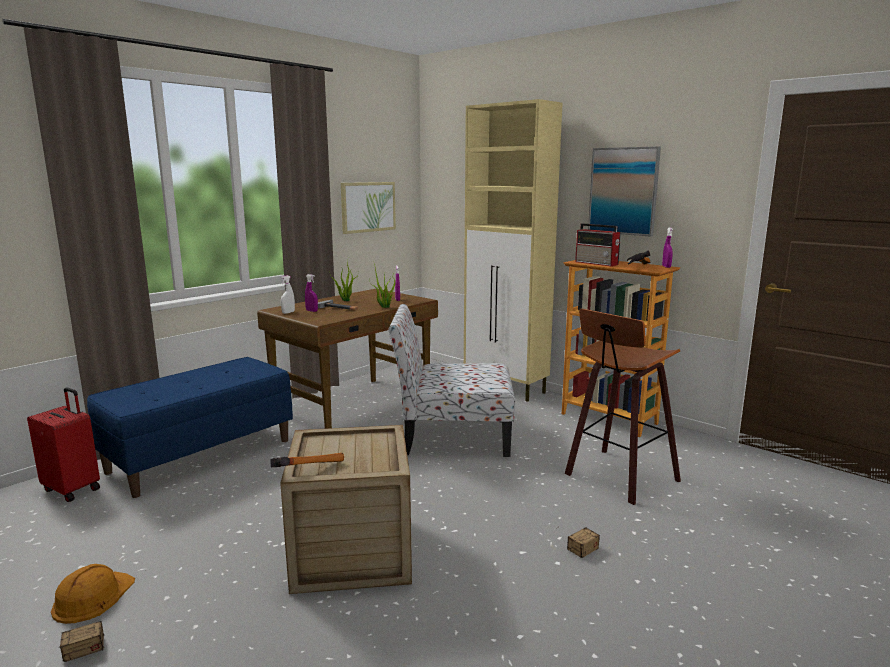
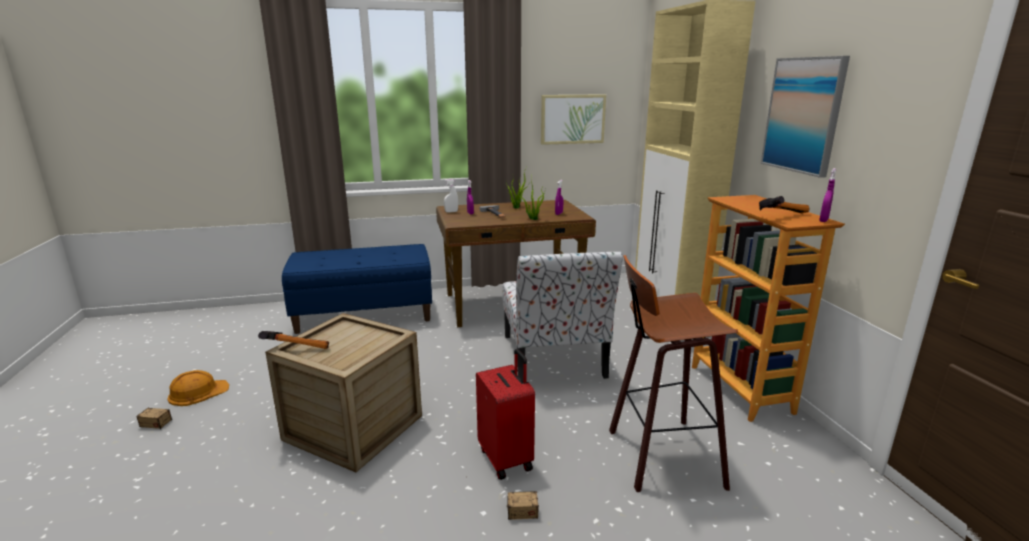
camera: 35 degrees right, 5 degrees up
red suitcase [27,387,100,502] -> red suitcase moved to [476,349,535,480]
chair [389,304,515,457] -> chair turned 135 degrees counterclockwise [502,251,623,381]
radio [575,223,621,266] -> none

